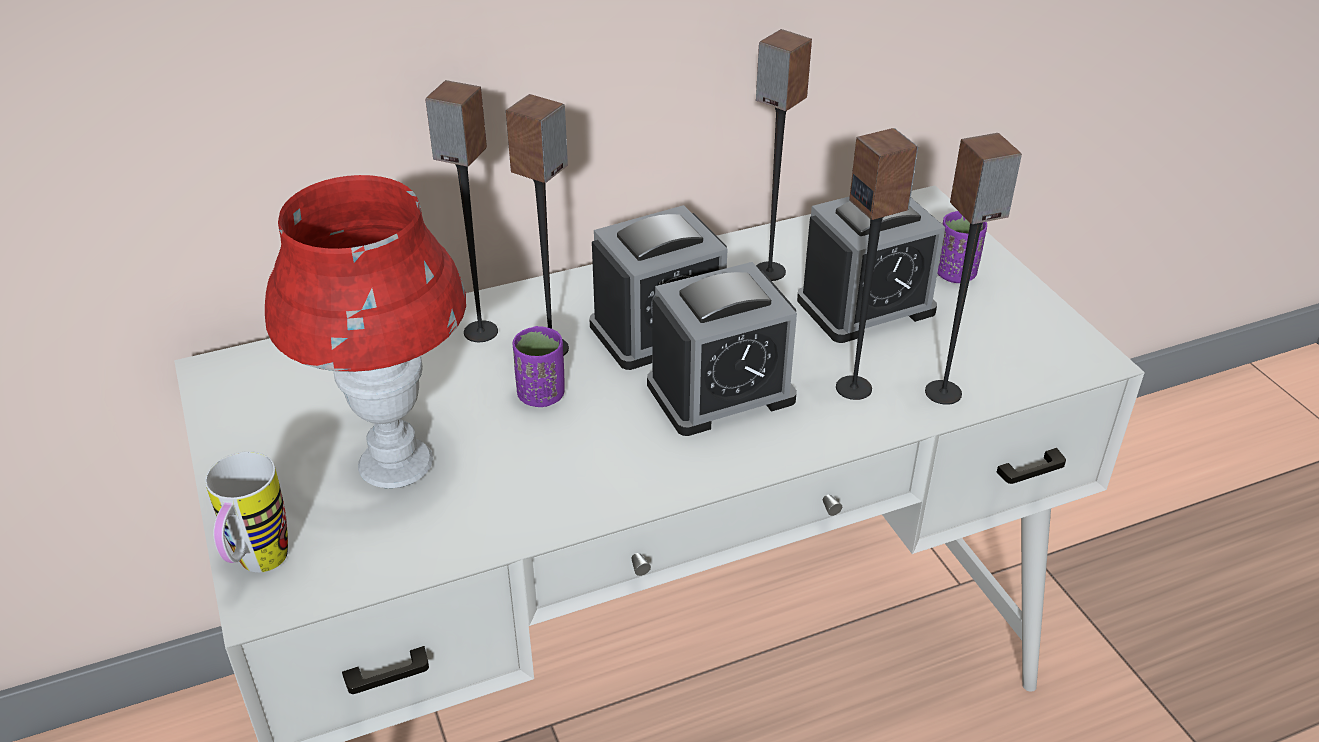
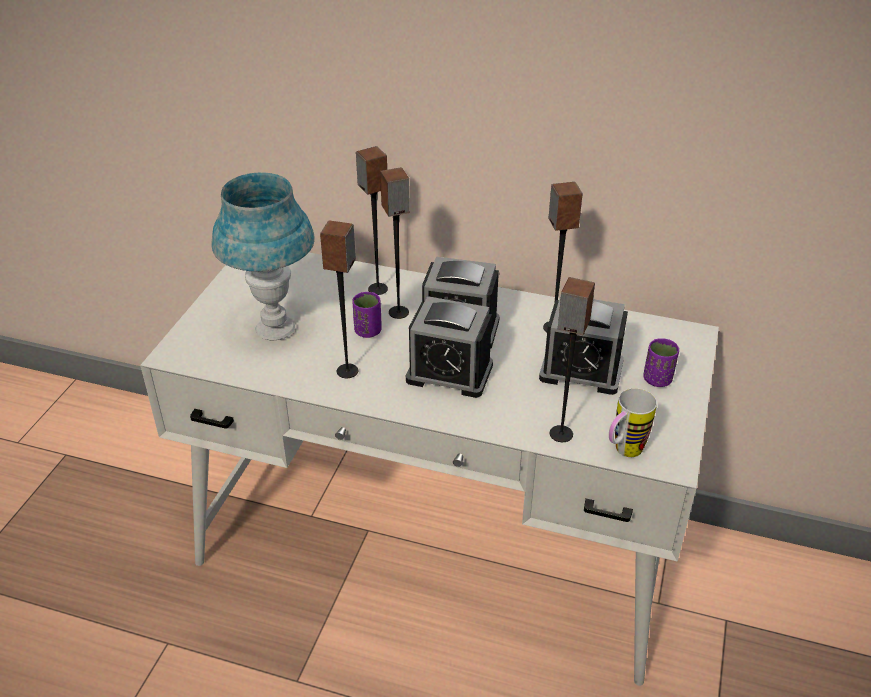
camera: 40 degrees right, 0 degrees up
mug [205,451,288,573] -> mug moved to [609,388,657,457]
red table lamp [265,175,466,488] -> blue table lamp [211,173,315,341]
speaker [836,128,918,400] -> speaker moved to [320,220,358,378]

